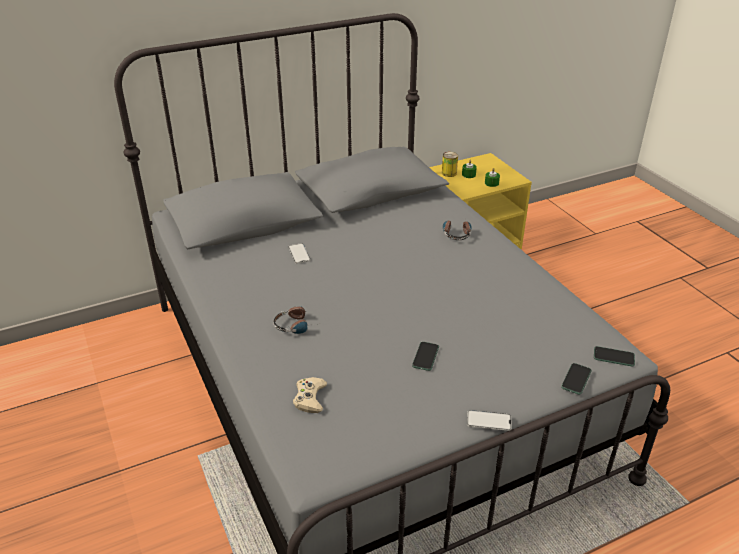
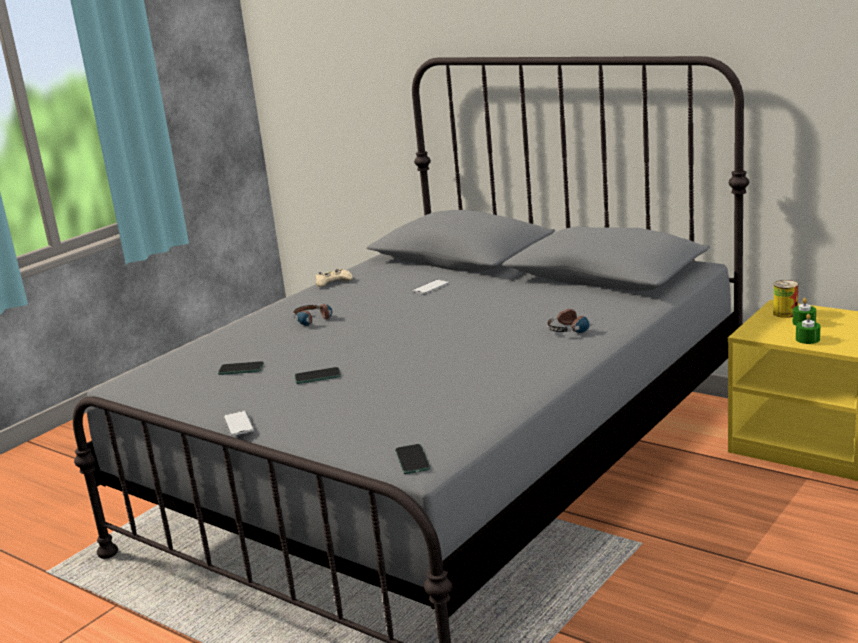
camera: 65 degrees right, 15 degrees down
beige game controller [293,377,327,413] -> beige game controller moved to [315,269,353,287]
phone [561,363,592,395] -> phone moved to [218,361,264,375]

